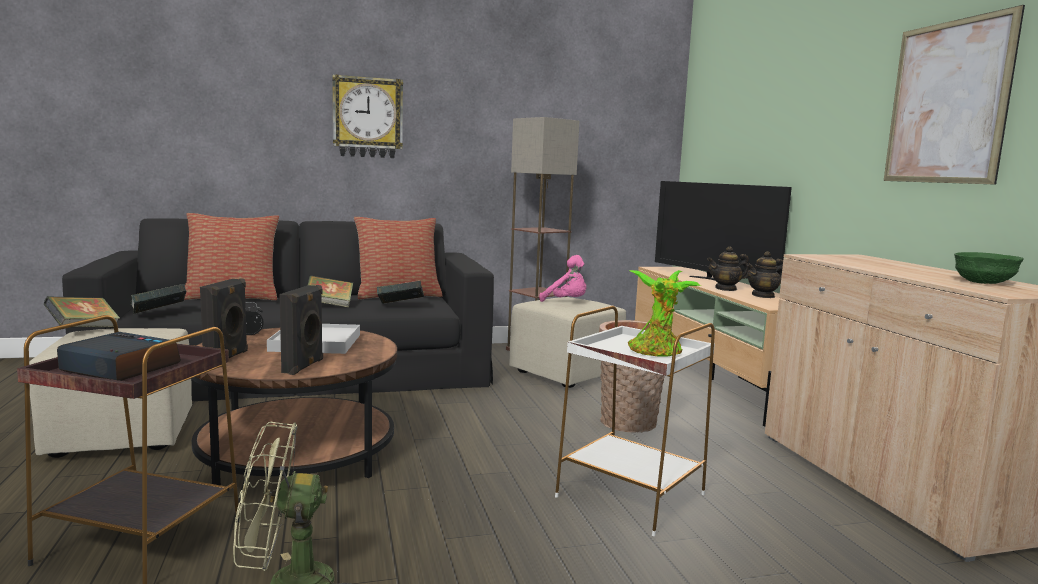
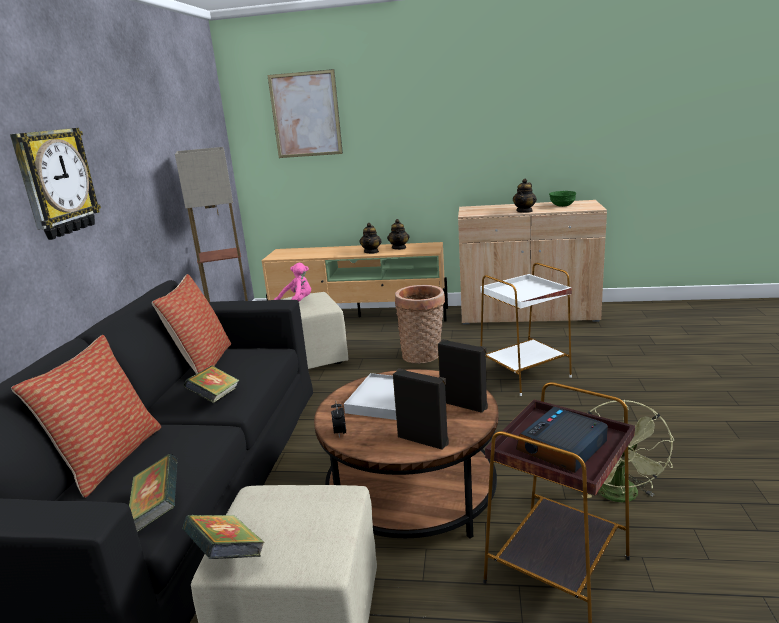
camera: 65 degrees left, 10 degrees up
book [377,281,424,304] -> none
potted plant [628,270,701,356] -> none
television [655,181,792,280] -> none
picture [884,5,1025,185] -> picture moved to [267,69,343,158]
none -> teapot [513,179,537,213]

